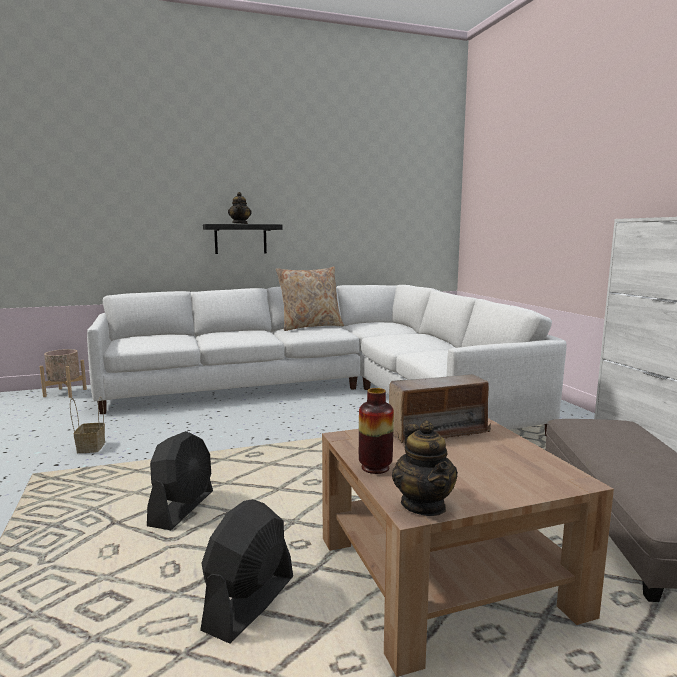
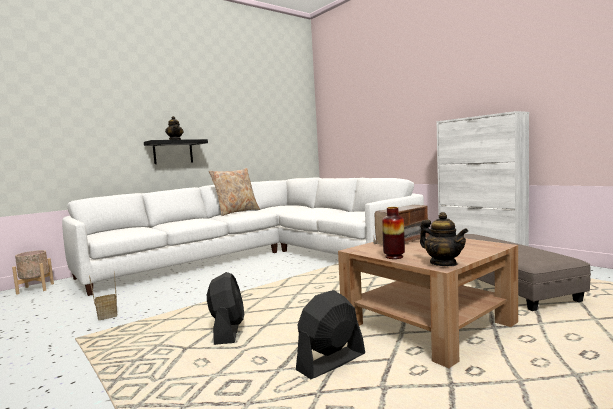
camera: 20 degrees left, 5 degrees down
black fan [200,499,293,644] -> black fan turned 45 degrees clockwise [296,290,365,379]

